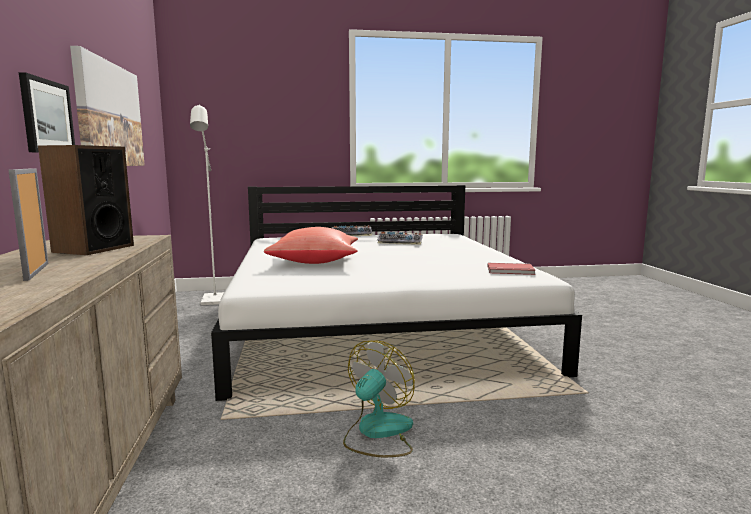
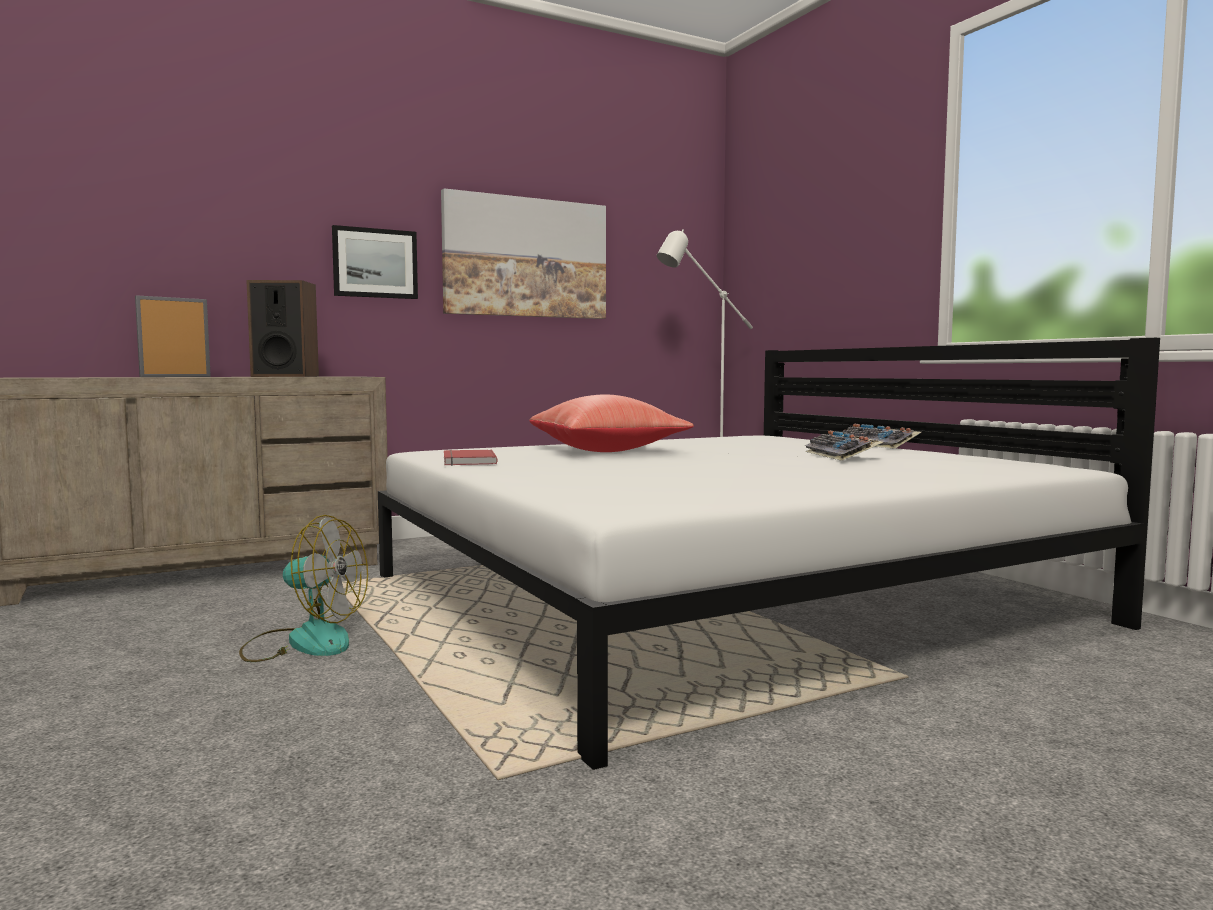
camera: 70 degrees right, 5 degrees down
red book [488,263,536,275] -> red book moved to [444,450,498,466]

